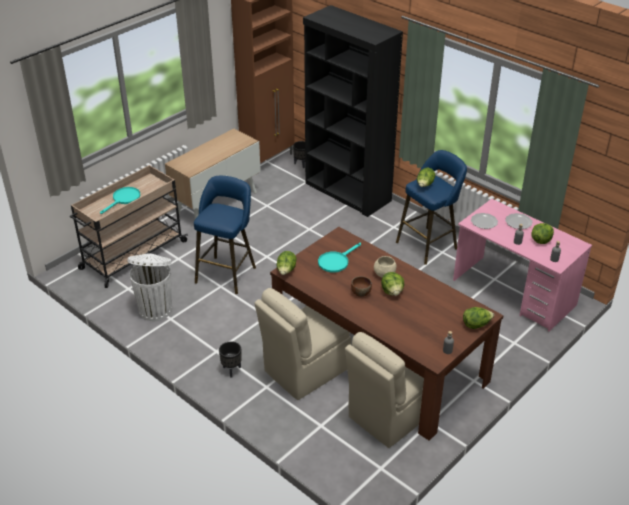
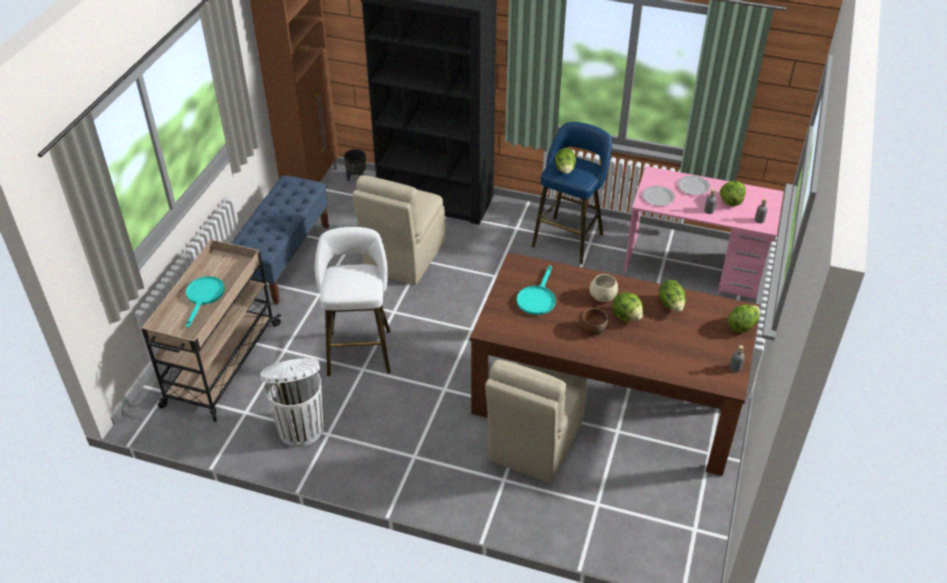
camera: 25 degrees left, 5 degrees up
cabinet [165,128,261,219] -> blue bench [231,176,329,305]
blue stool [194,176,256,294] -> white stool [315,227,391,376]
black planter [219,341,241,377] -> none
lettuce [276,251,297,275] -> lettuce moved to [658,280,686,312]
beige chair [345,332,424,448] -> beige chair moved to [352,175,445,285]

